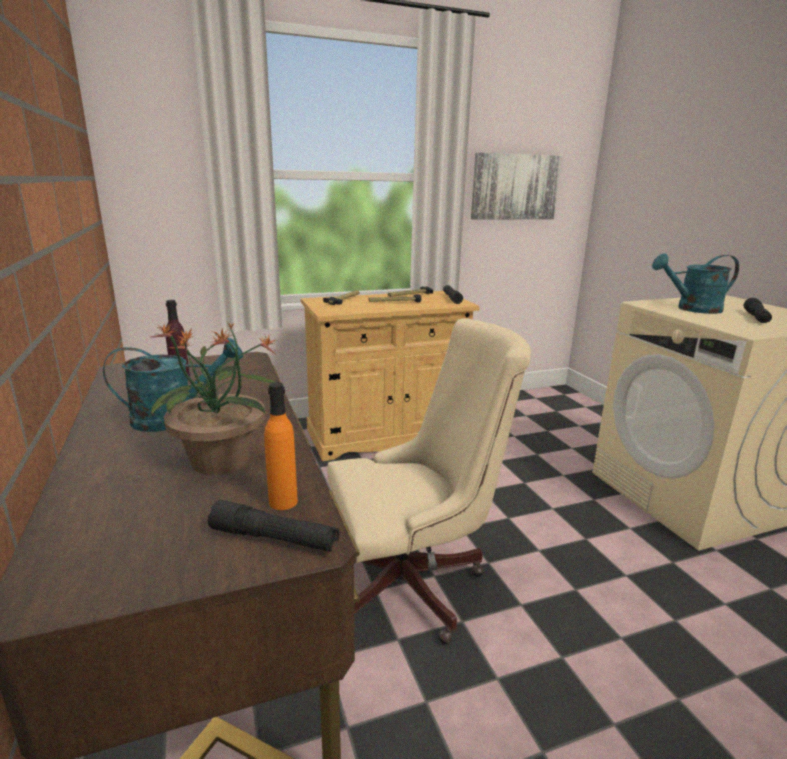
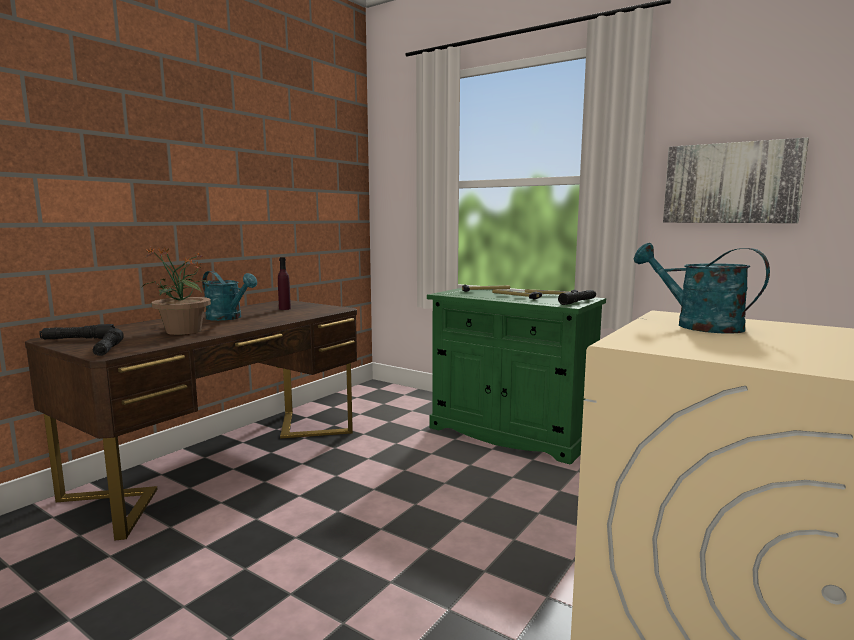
camera: 55 degrees right, 10 degrees down
orange bottle [264,382,298,510] -> none
beige cabinet [301,291,480,461] -> green cabinet [427,288,606,465]
beige office chair [327,318,531,644] -> none
black flashlight [744,298,772,323] -> black flashlight moved to [39,324,115,339]

